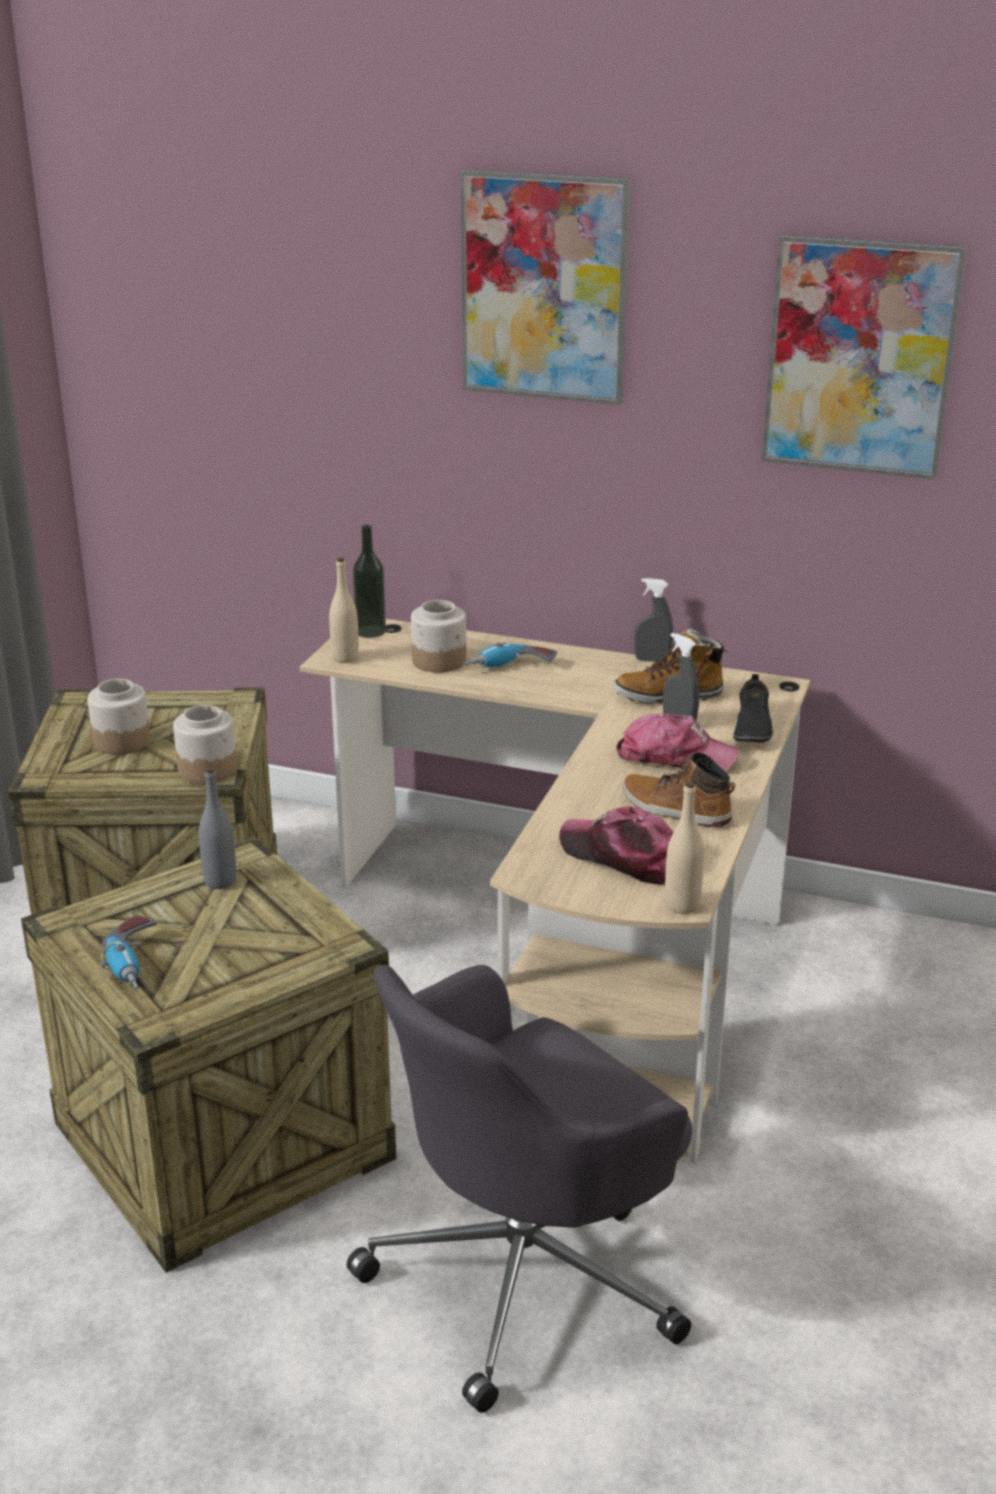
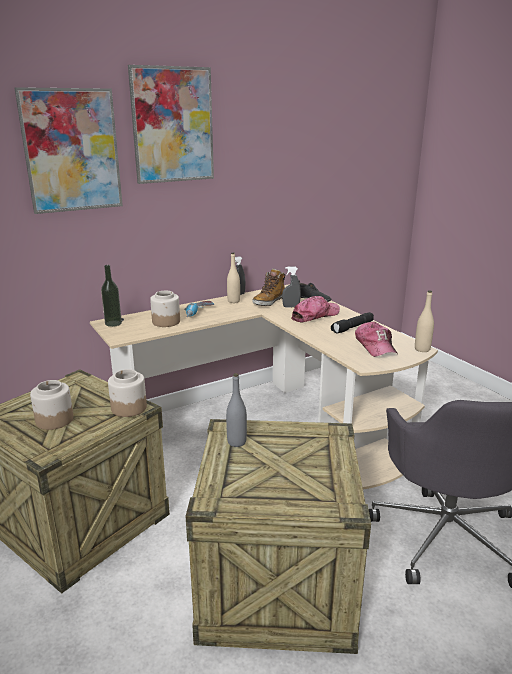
camera: 50 degrees left, 5 degrees down
power drill [100,915,157,990] -> none
beige bottle [329,557,359,663] -> beige bottle moved to [227,253,240,303]
cap [559,806,674,885] -> cap turned 90 degrees counterclockwise [355,321,398,357]
boot [623,752,735,827] -> black flashlight [331,312,374,334]
picture [762,234,967,479] -> picture moved to [14,87,123,214]

